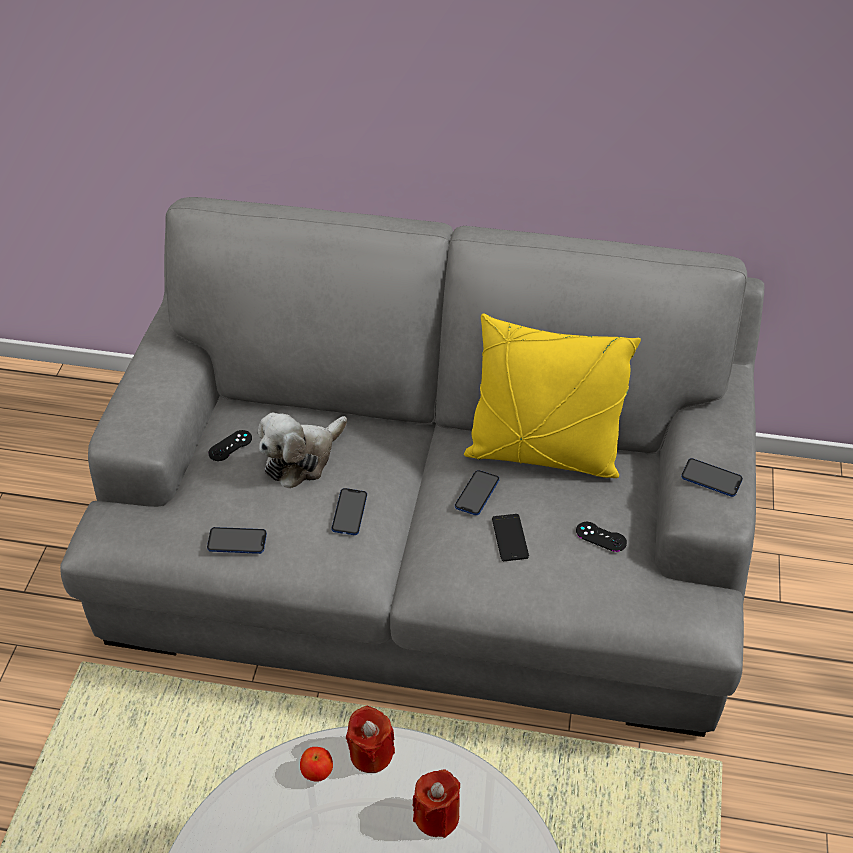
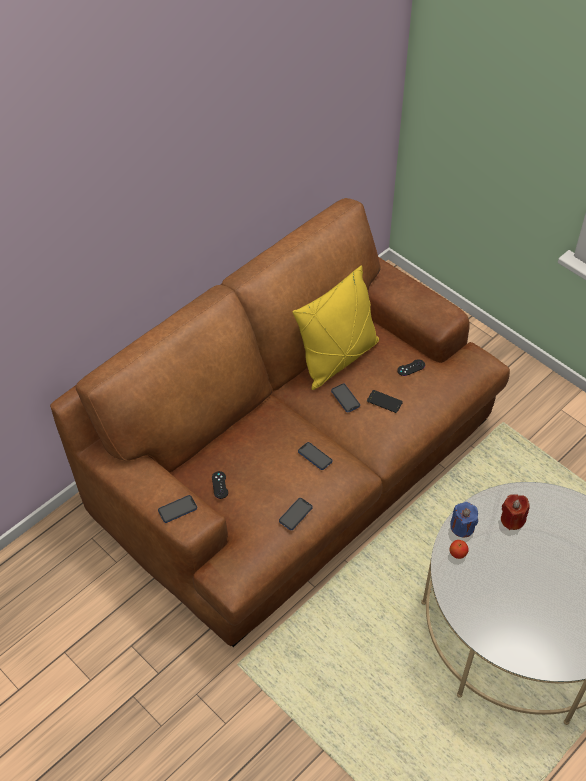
camera: 55 degrees left, 5 degrees up
grey sofa [60,197,764,737] -> brown sofa [50,198,510,647]
plush toy [258,412,347,488] -> none
red candle [346,706,395,773] -> blue candle [450,502,478,537]
phone [681,458,743,497] -> phone moved to [158,495,197,523]

